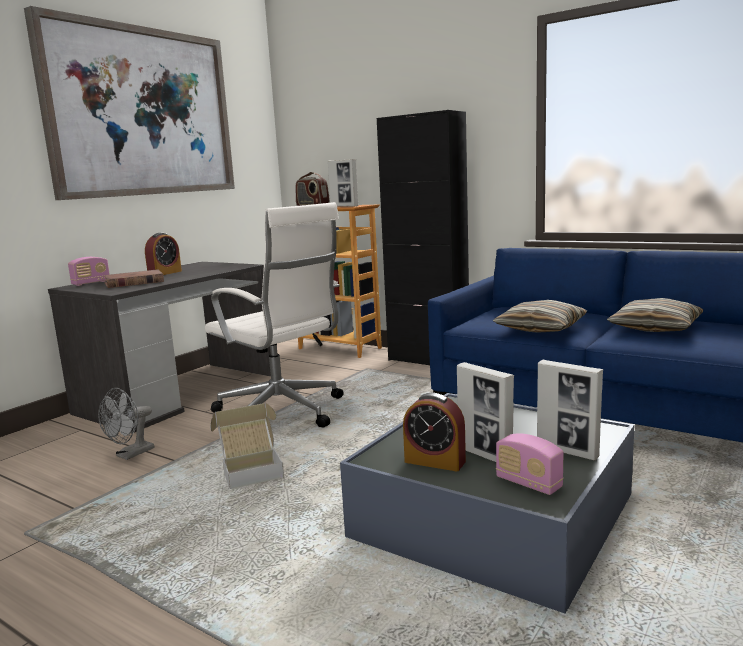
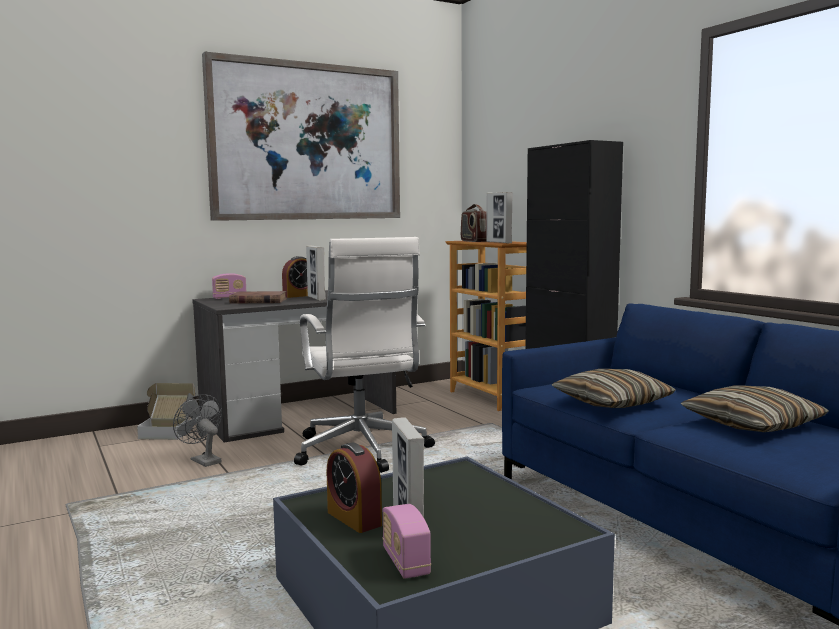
camera: 25 degrees right, 5 degrees down
grey fan [98,388,154,460] -> grey fan turned 75 degrees clockwise [173,394,222,467]
cardboard box [210,403,284,489] -> cardboard box moved to [137,383,196,440]
picture frame [537,360,603,460] -> picture frame moved to [306,245,326,301]

